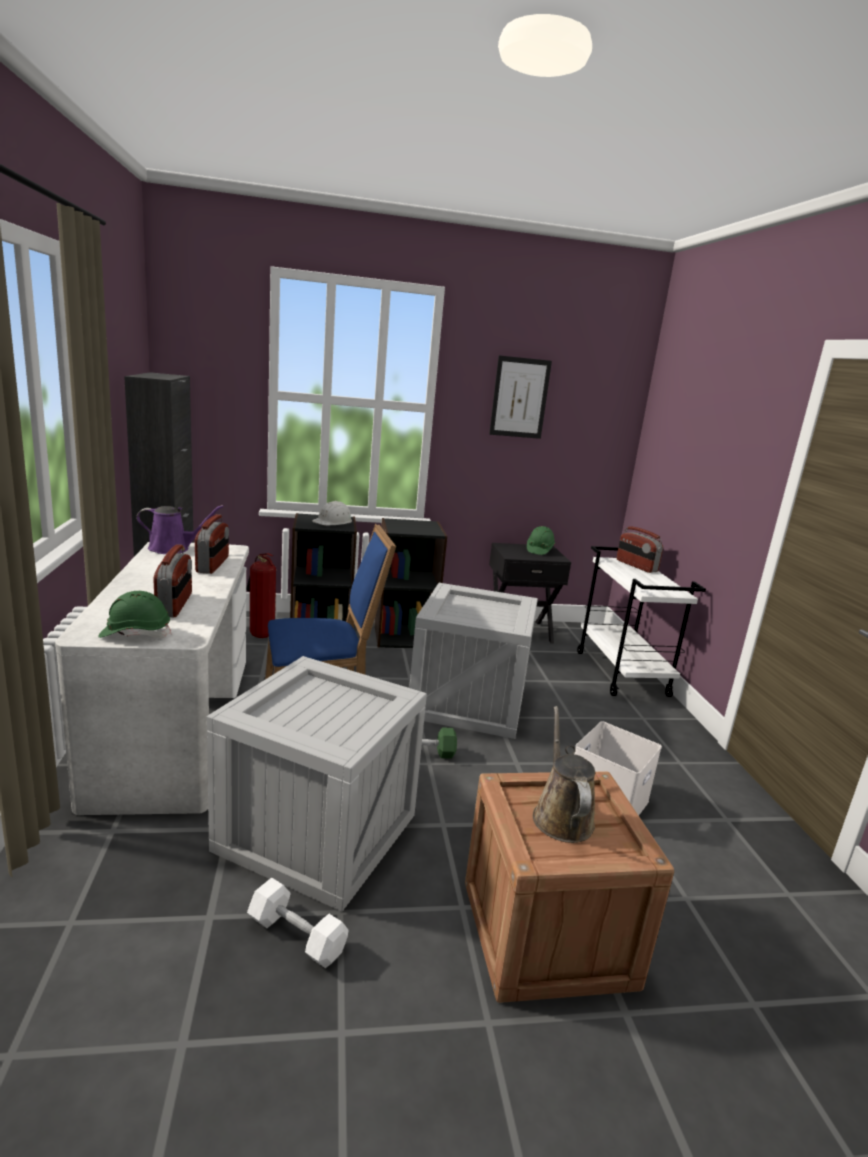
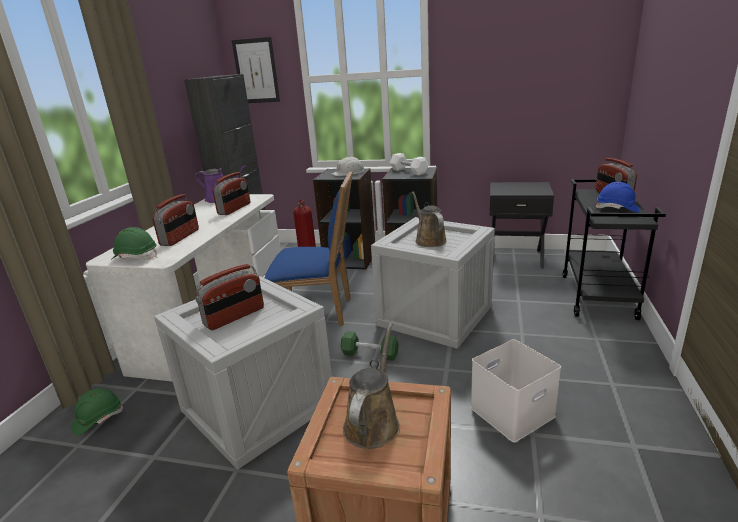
camera: 25 degrees right, 5 degrees up
white dumbbell [247,877,348,968] -> white dumbbell moved to [390,153,429,175]
picture [489,355,552,439] -> picture moved to [232,37,280,103]
green hard hat [527,526,556,555] -> green hard hat moved to [71,388,123,436]
white cart [577,546,706,697] -> black cart [563,179,666,320]
none -> radio [195,264,264,330]
none -> brown watering can [412,191,447,247]
none -> blue hard hat [595,182,640,213]

